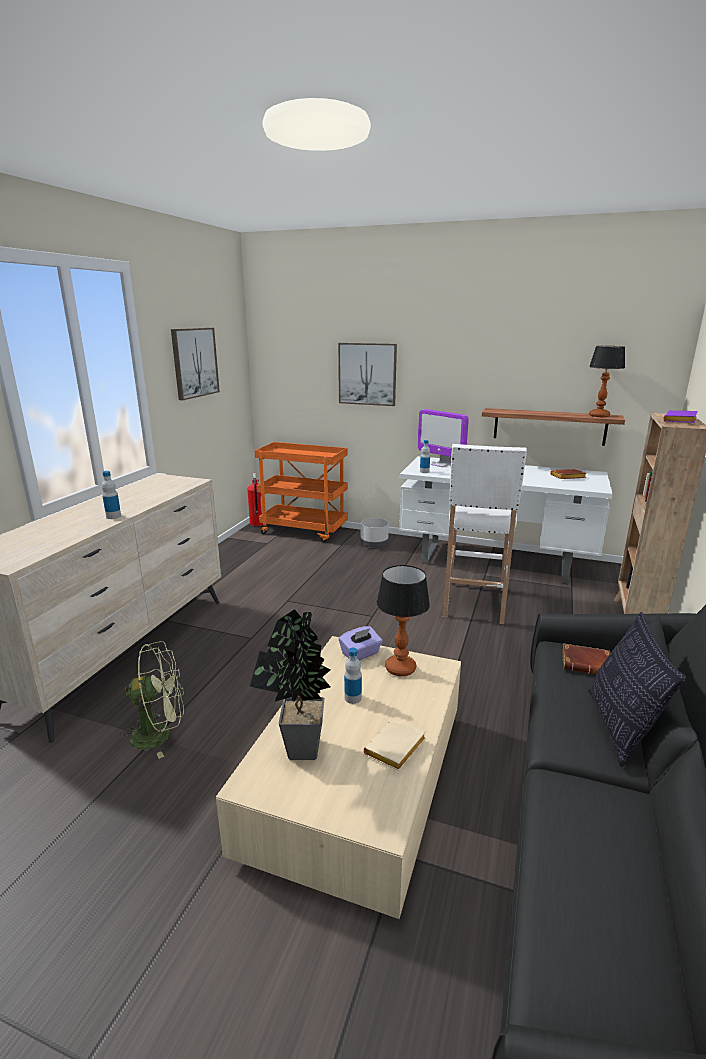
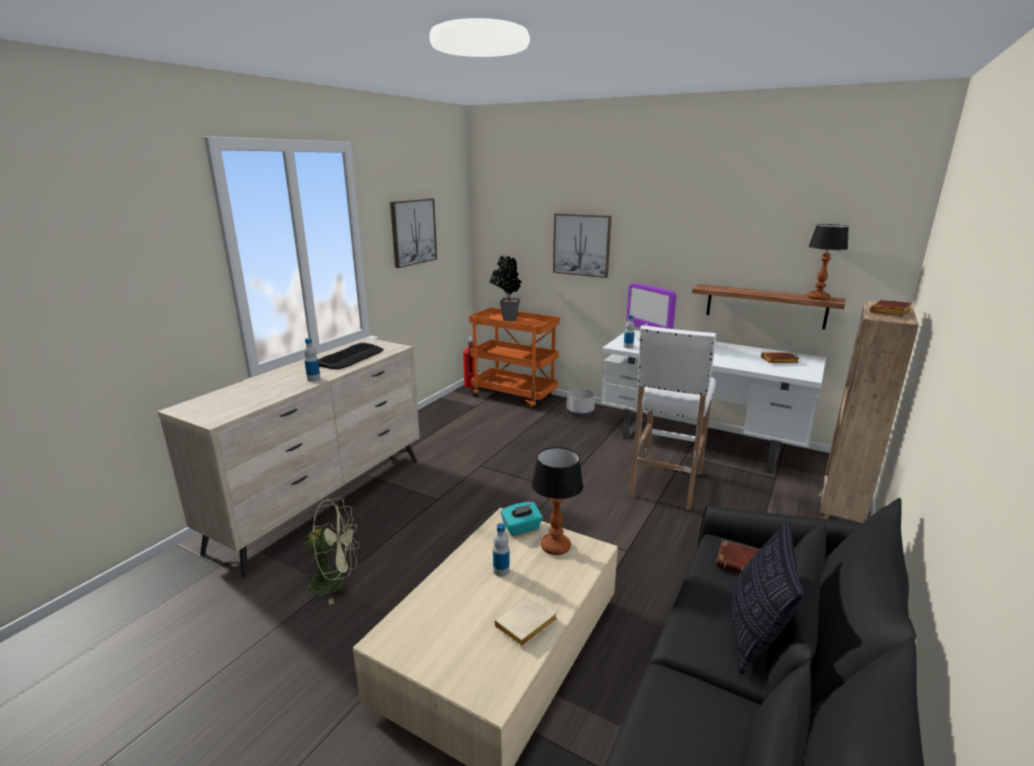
camera: 10 degrees right, 0 degrees up
potted plant [249,609,331,760] -> potted plant moved to [489,255,522,321]
purple tissue box [339,626,383,660] -> turquoise tissue box [501,502,543,536]
purple book [663,410,698,423] -> brown book [870,300,912,316]
none -> keyboard [318,343,384,369]

